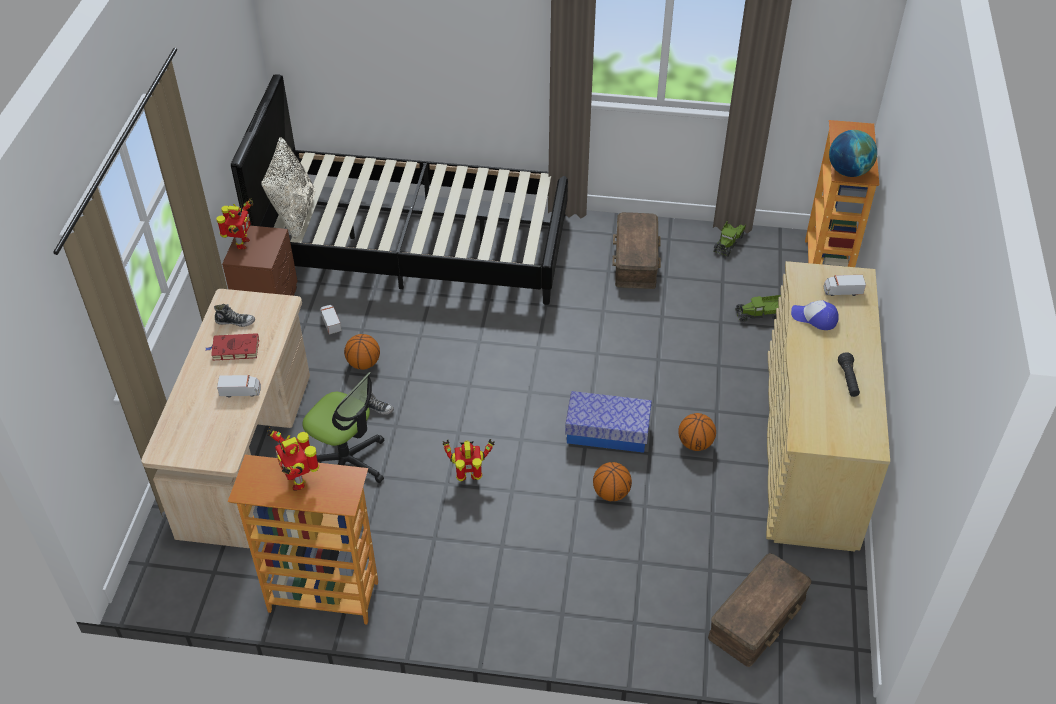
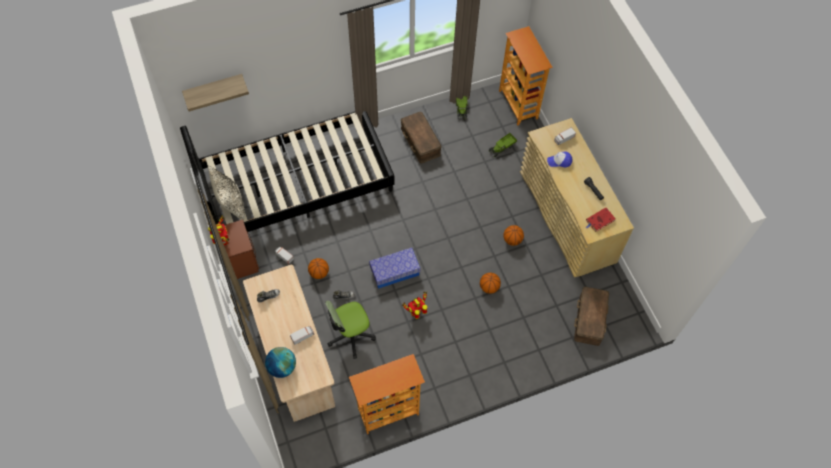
camera: 30 degrees left, 15 degrees up
red book [205,333,259,360] -> red book moved to [586,208,616,232]
toy robot [267,427,319,490] -> none
office chair [303,372,384,483] -> office chair turned 150 degrees clockwise [325,301,376,359]
storage box [565,391,652,453] -> storage box moved to [369,248,421,289]
globe [829,130,877,177] -> globe moved to [265,347,296,378]
none -> shelf [182,74,249,111]

